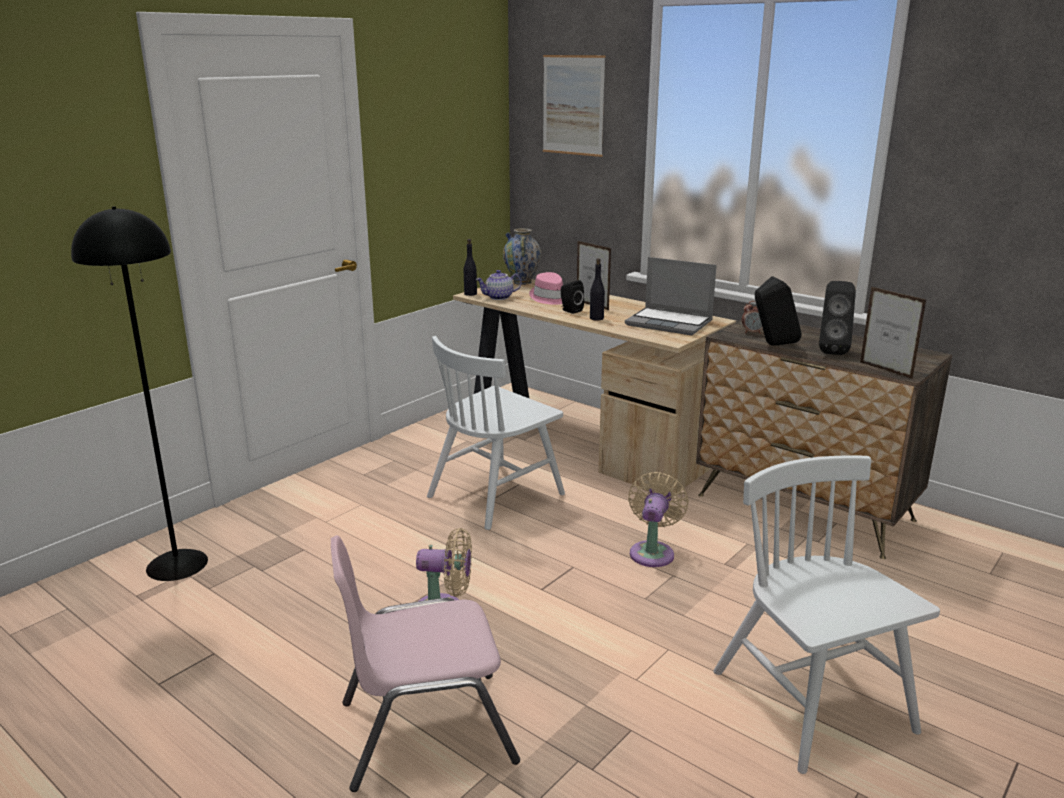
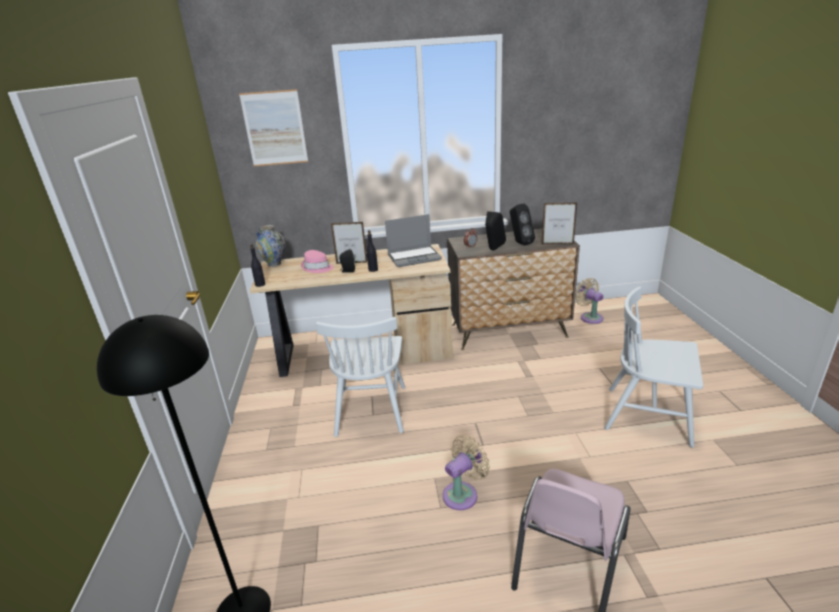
camera: 45 degrees left, 5 degrees up
teapot [476,270,522,300] -> none
beige fan [628,472,689,567] -> beige fan moved to [575,278,604,324]

